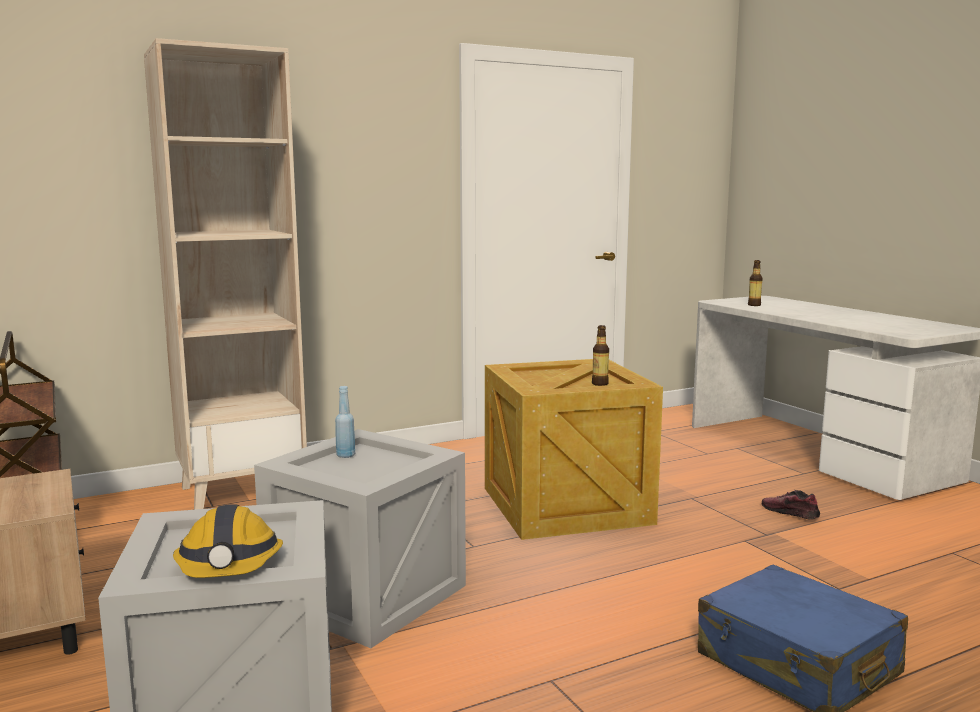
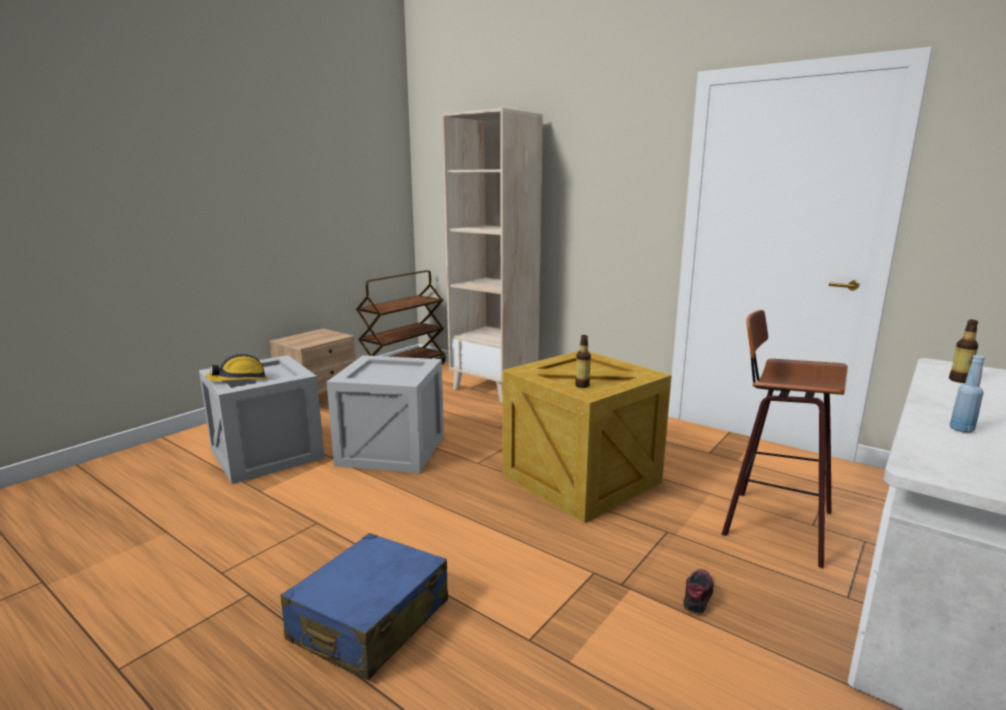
camera: 65 degrees right, 5 degrees up
blue bottle [335,386,355,458] -> blue bottle moved to [950,355,985,433]
none -> stool [721,310,848,568]

